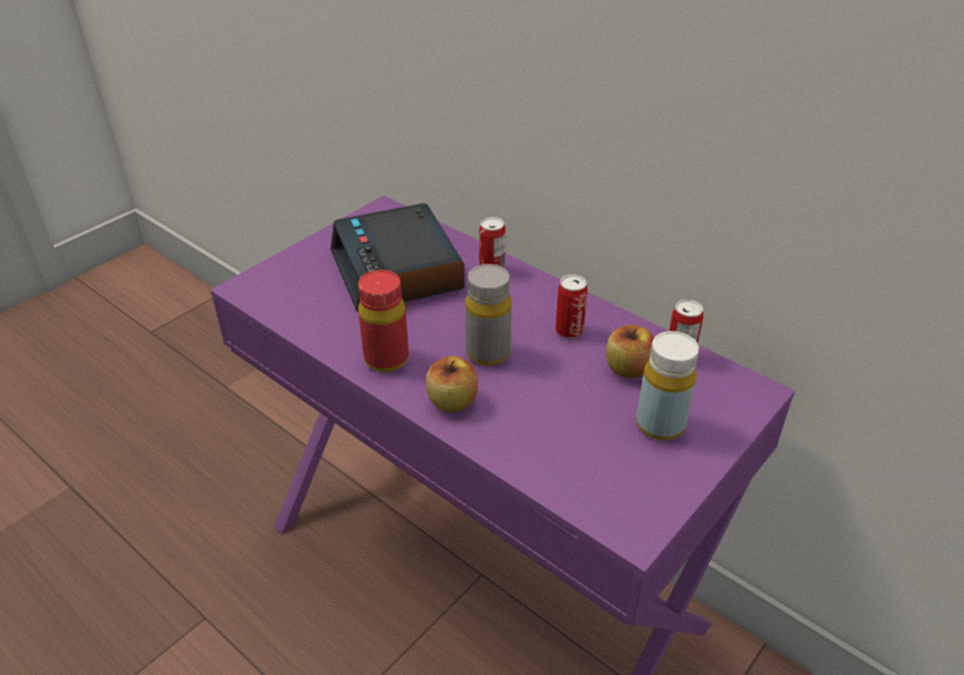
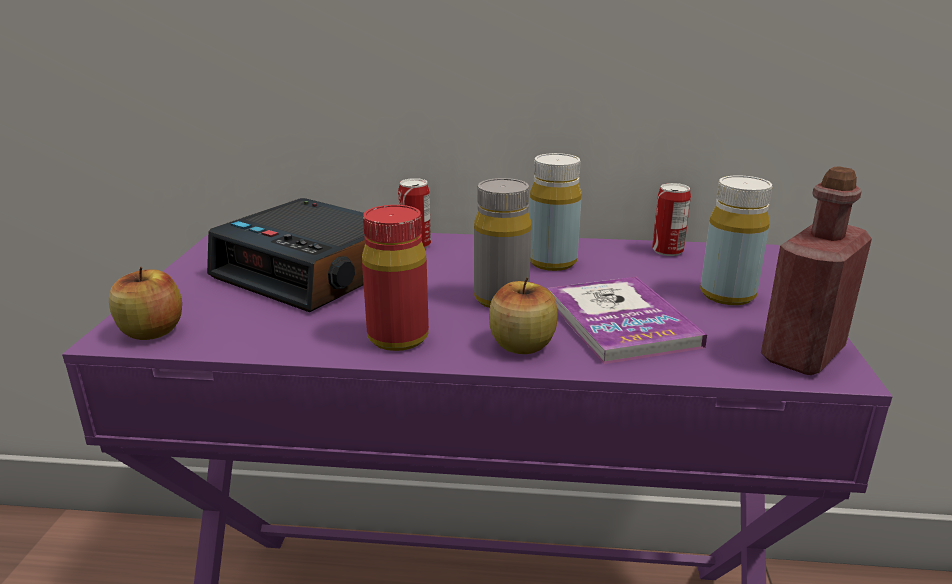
camera: 35 degrees left, 15 degrees down
can [555,275,588,338] -> yellow bottle [529,153,582,271]
apple [606,325,654,378] -> apple moved to [109,267,182,340]
none -> book [548,277,707,364]
none -> red bottle [761,166,872,375]

